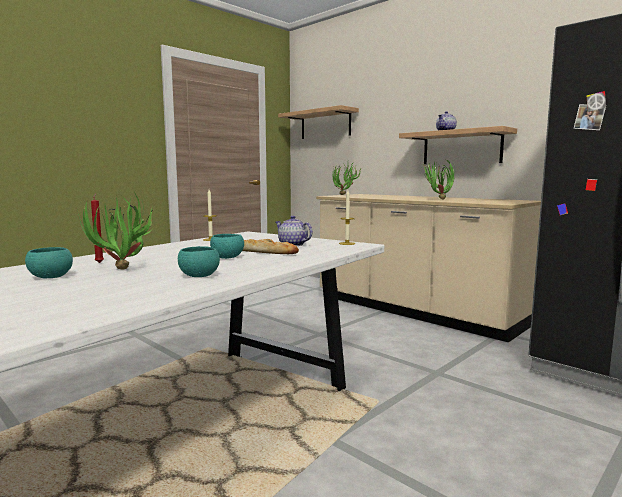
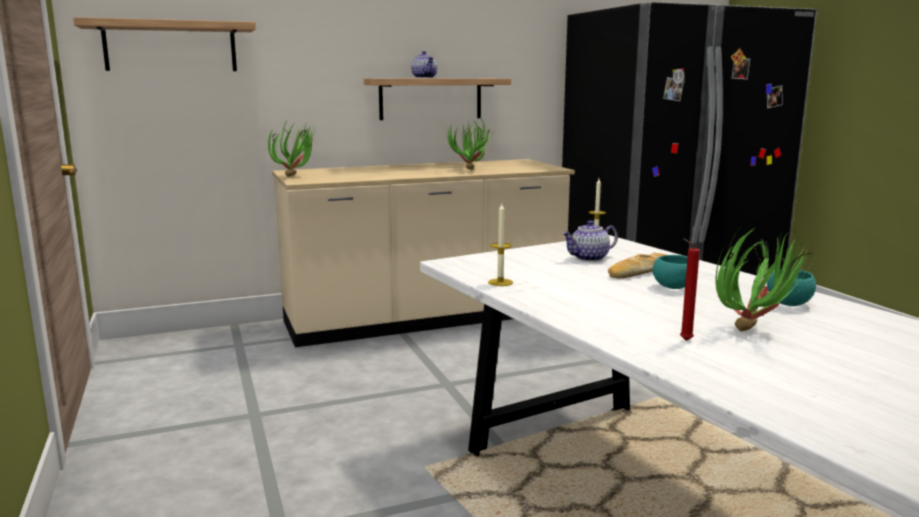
camera: 65 degrees left, 5 degrees up
turquoise bowl [25,247,73,278] -> none

